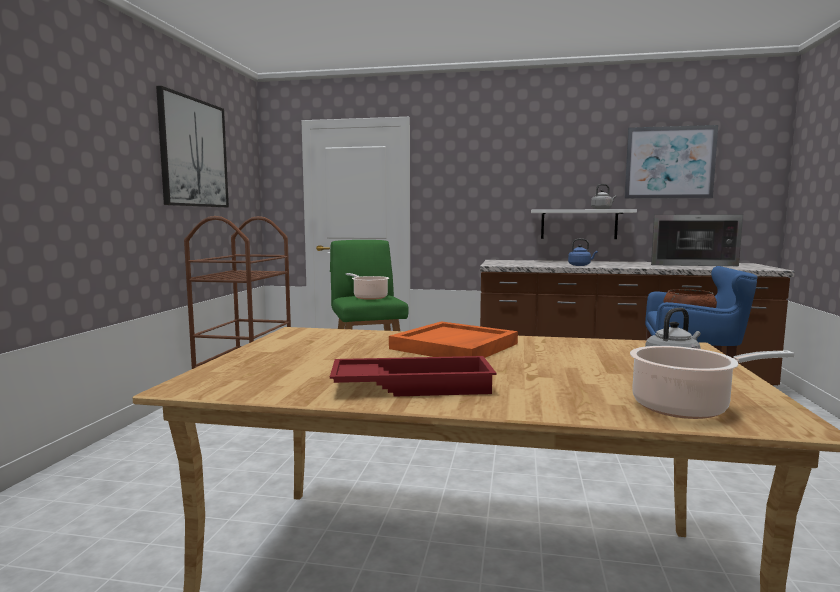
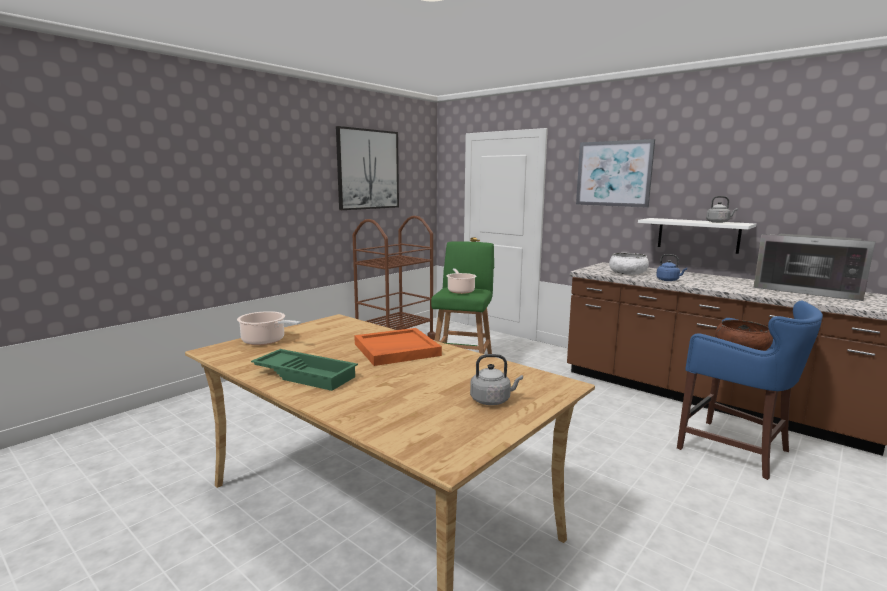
camera: 30 degrees right, 5 degrees up
red tray [330,356,497,397] -> green tray [251,349,358,391]
picture [624,125,718,199] -> picture moved to [576,139,655,208]
cooking pot [630,346,795,419] -> cooking pot moved to [237,311,301,345]
none -> white bowl [609,253,649,275]

